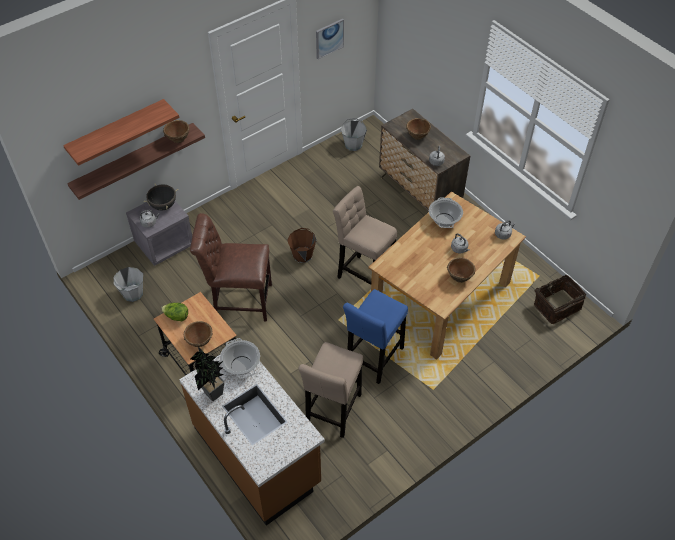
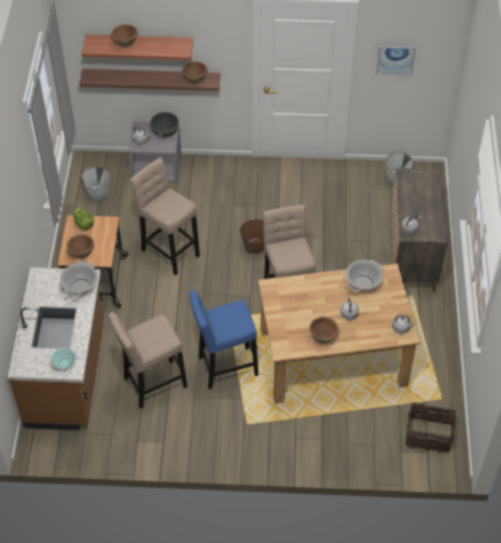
camera: 40 degrees right, 0 degrees up
brown chair [190,213,272,321] -> beige stool [129,158,200,275]
potted plant [190,346,225,401] -> none
brown bowl [406,118,431,140] -> brown bowl moved to [110,24,138,48]
none -> turquoise bowl [51,348,76,369]

